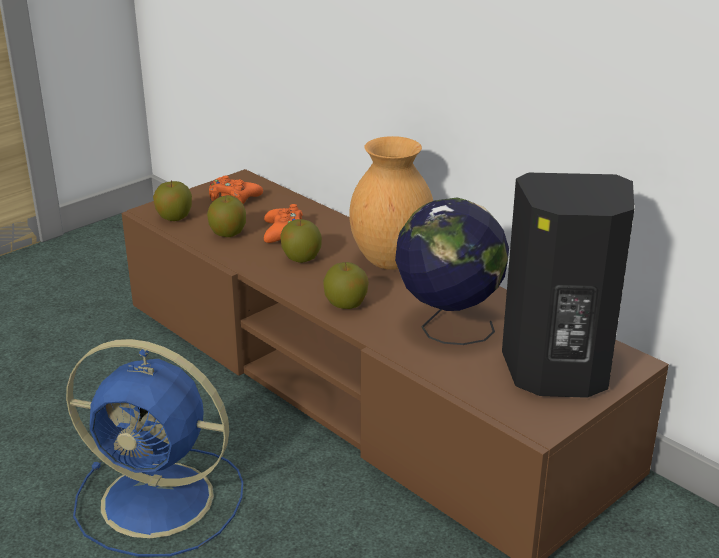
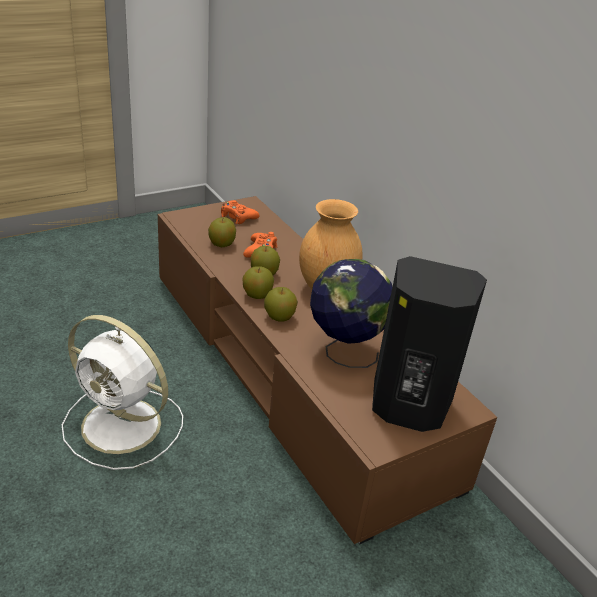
camera: 10 degrees right, 5 degrees up
blue fan [66,339,243,557] -> white fan [62,315,183,470]
apple [153,180,192,221] -> apple moved to [243,266,274,299]

